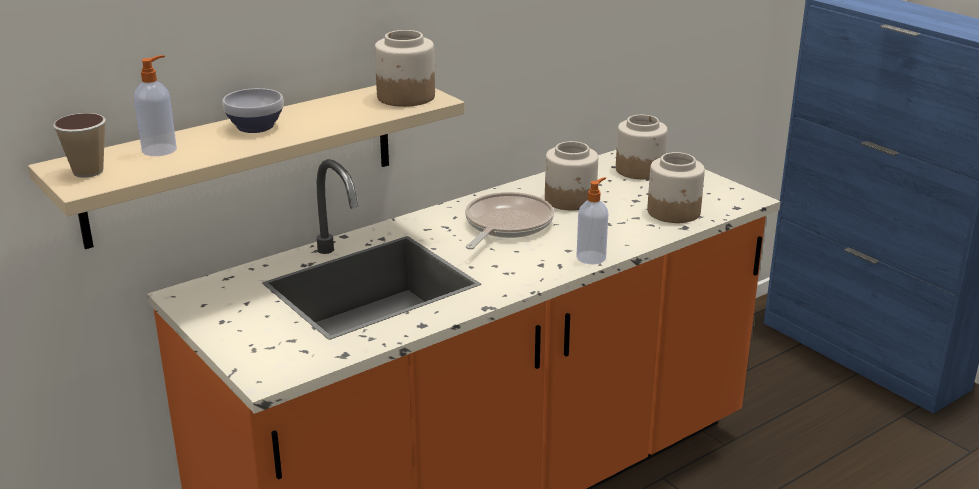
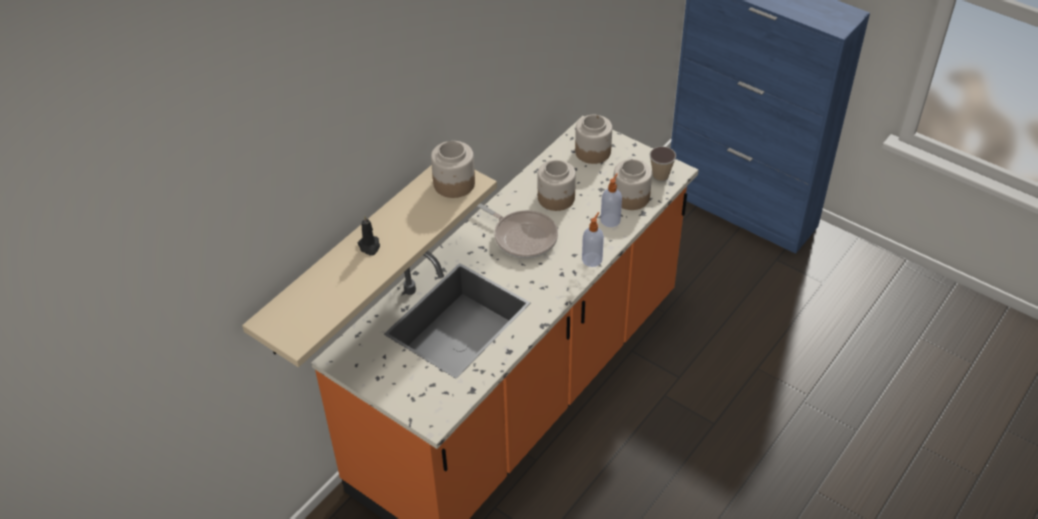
camera: 15 degrees left, 20 degrees up
cup [53,113,106,178] -> cup moved to [650,147,676,182]
soap dispenser [134,55,177,156] -> soap dispenser moved to [601,173,622,227]
bowl [223,88,283,133] -> black candle [357,216,380,256]
frying pan [465,192,554,249] -> frying pan turned 120 degrees clockwise [476,203,558,258]

